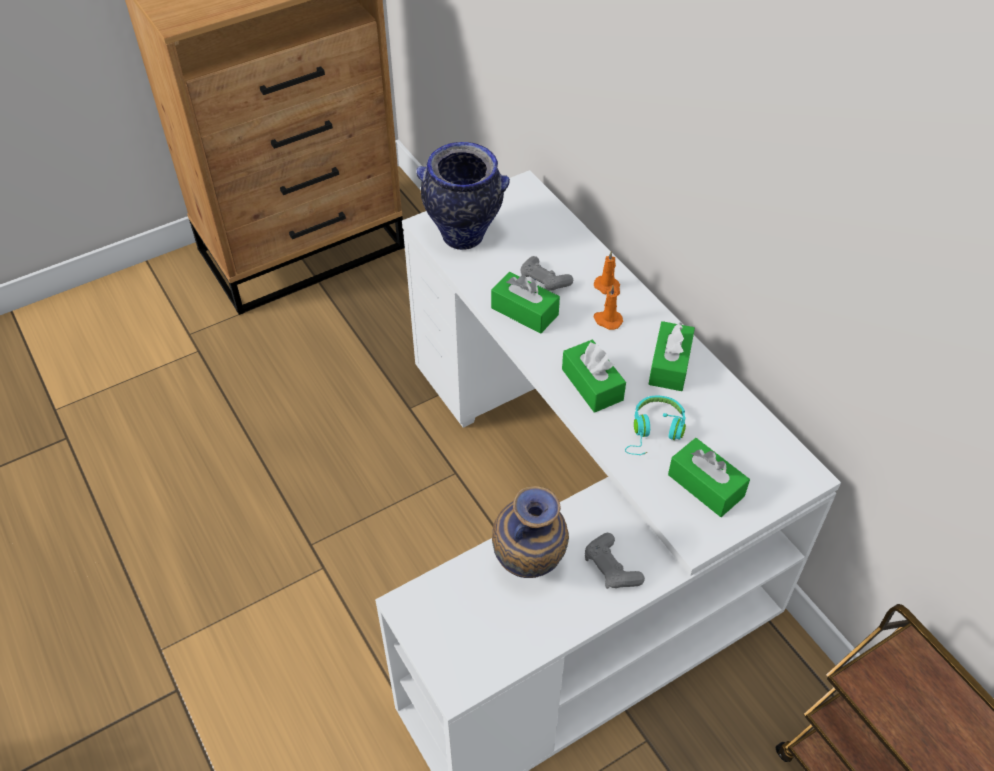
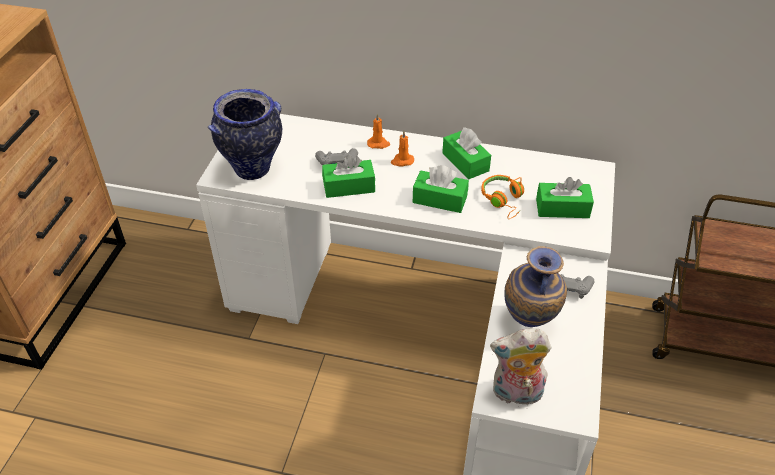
camera: 45 degrees left, 5 degrees down
turquoise headphones [625,396,686,455] -> orange headphones [481,175,524,219]
none -> plush toy [490,328,551,405]

